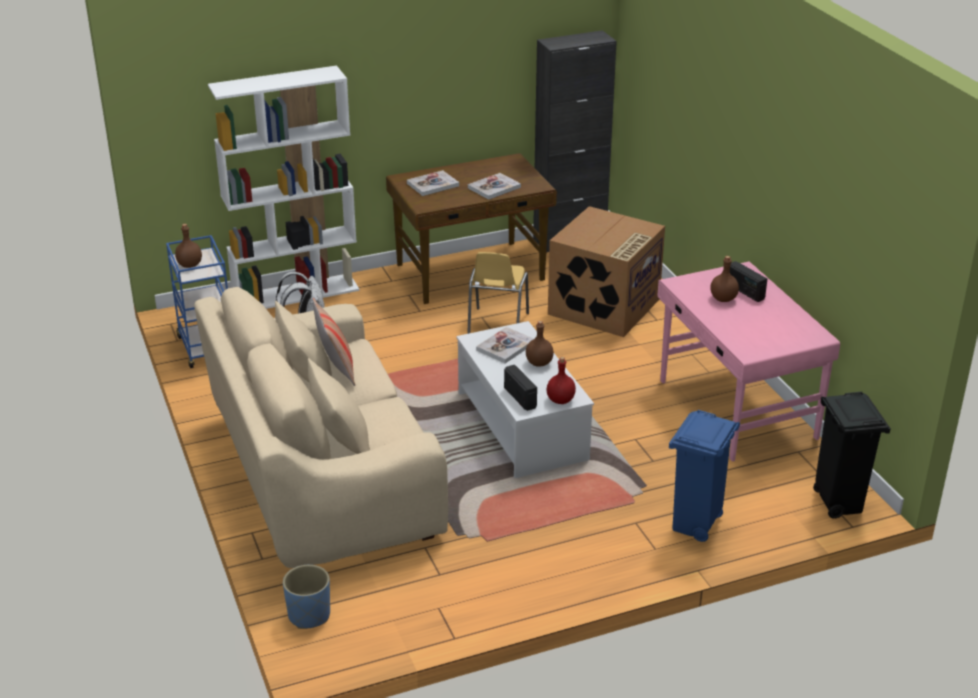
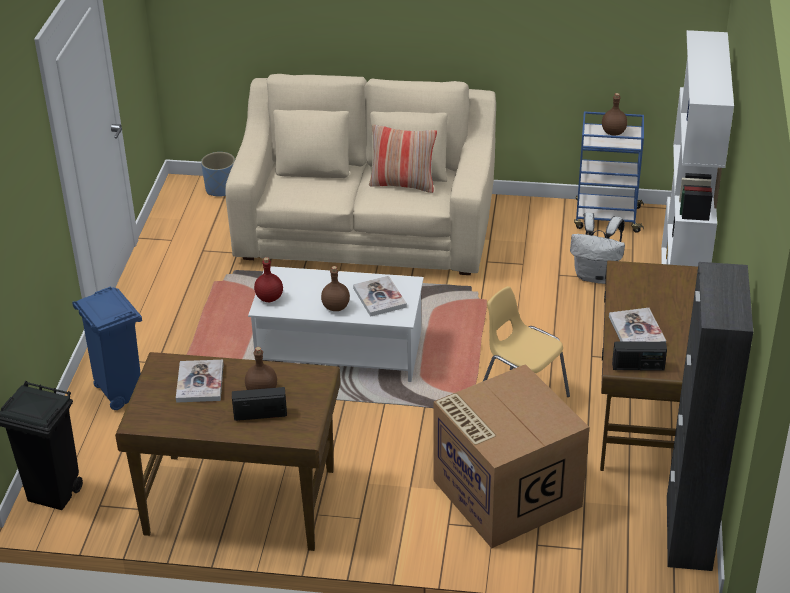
camera: 120 degrees right, 5 degrees up
book [407,170,459,196] -> book moved to [176,360,224,403]
radio [504,365,537,411] -> radio moved to [612,341,667,371]
pink desk [658,262,840,462] -> brown desk [115,352,341,551]

